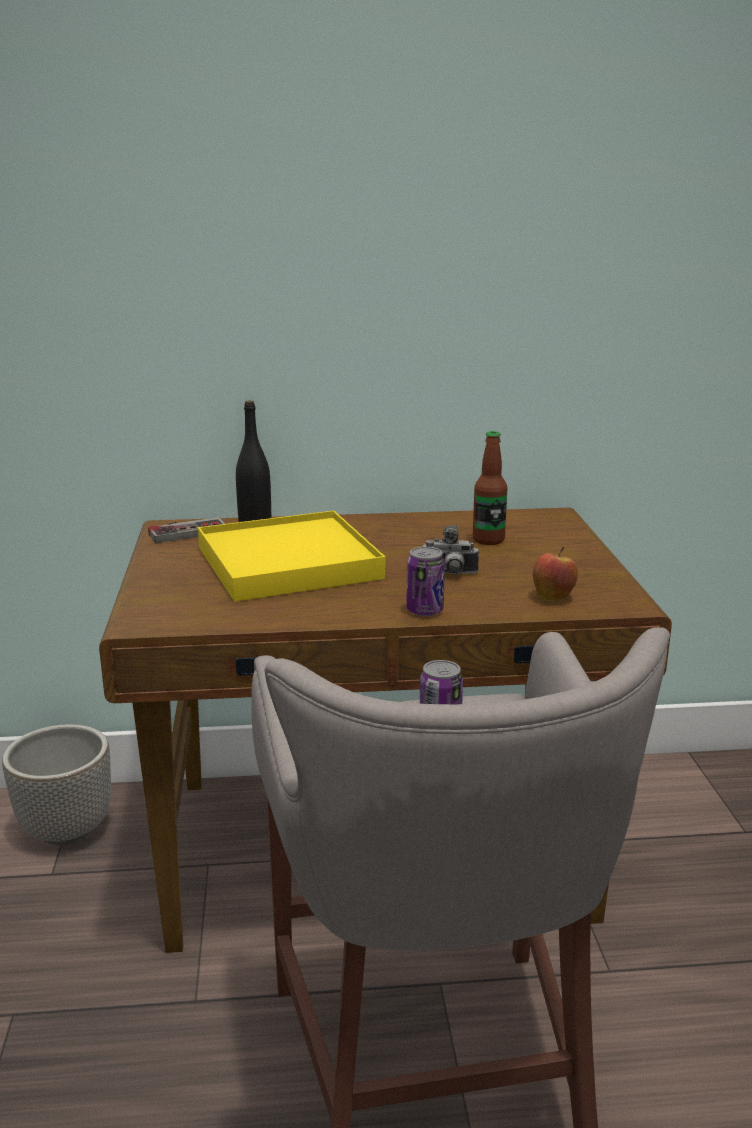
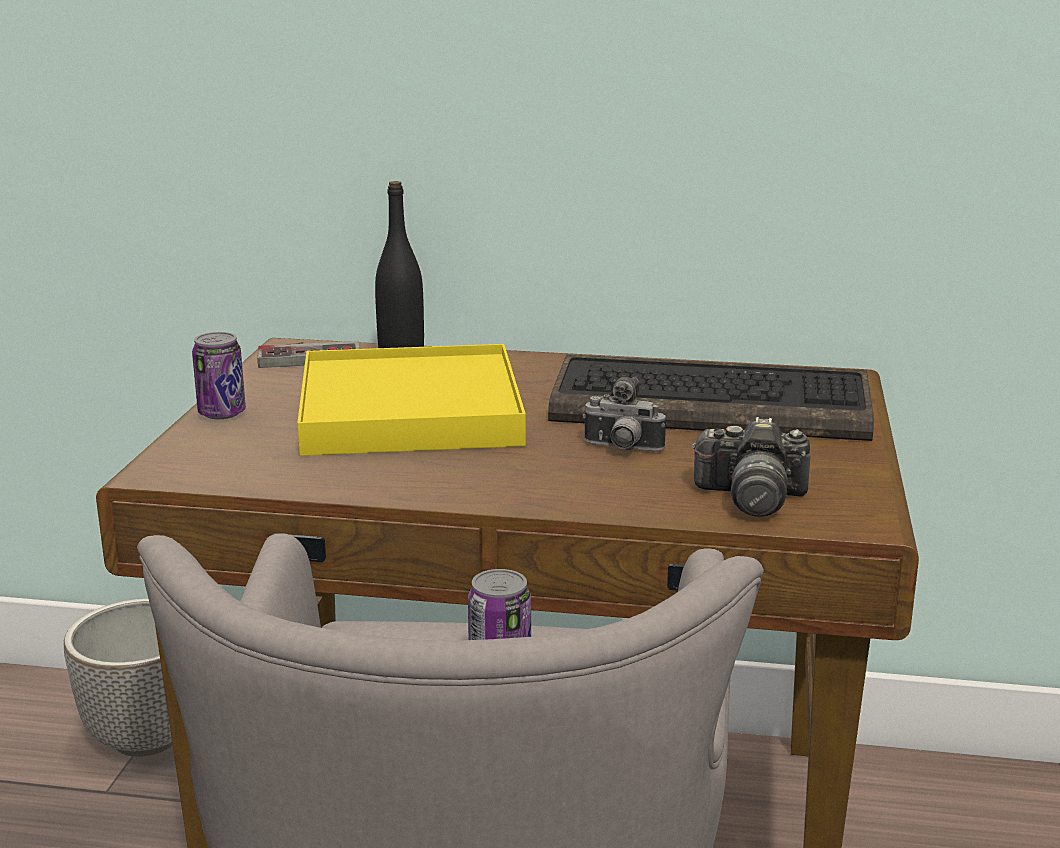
camera: 15 degrees right, 0 degrees up
can [406,547,445,616] -> can moved to [192,332,246,419]
bottle [473,431,507,545] -> keyboard [548,354,874,441]
apple [533,547,578,601] -> camera [691,417,810,517]

